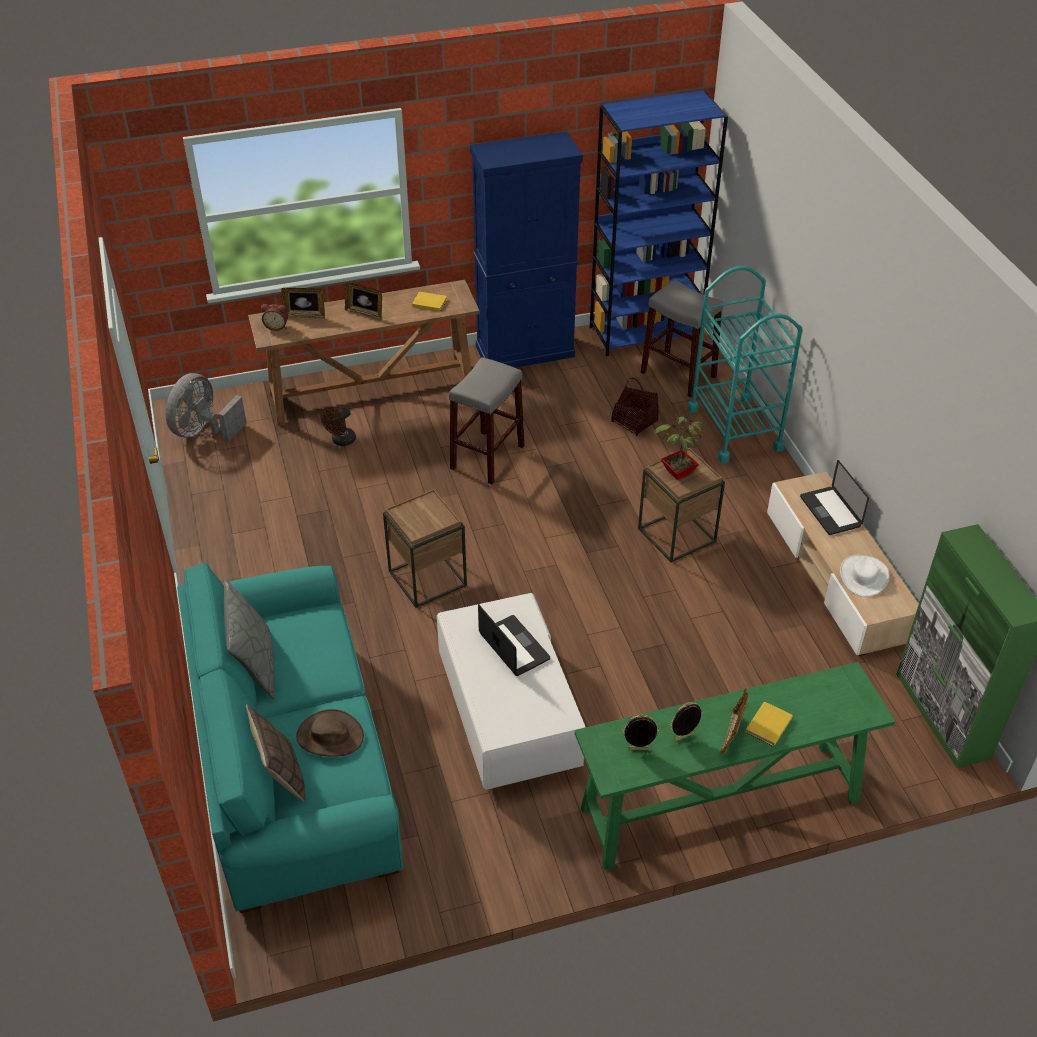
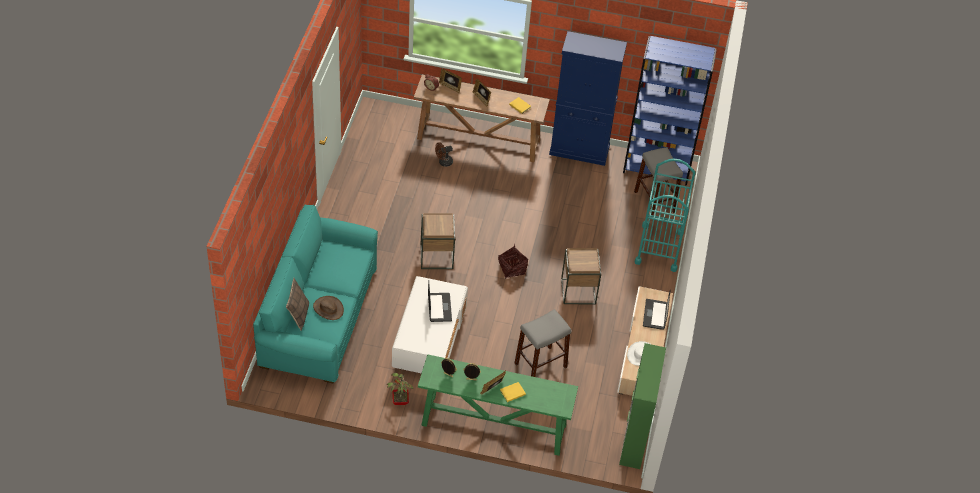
camera: 25 degrees right, 5 degrees up
grey fan [166,373,247,442] -> none
grey pillow [224,579,275,699] -> none
grey stool [449,357,524,484] -> grey stool moved to [514,309,571,377]
basket [611,378,659,436] -> basket moved to [498,244,528,279]
potted plant [653,409,707,480] -> potted plant moved to [387,373,413,405]

